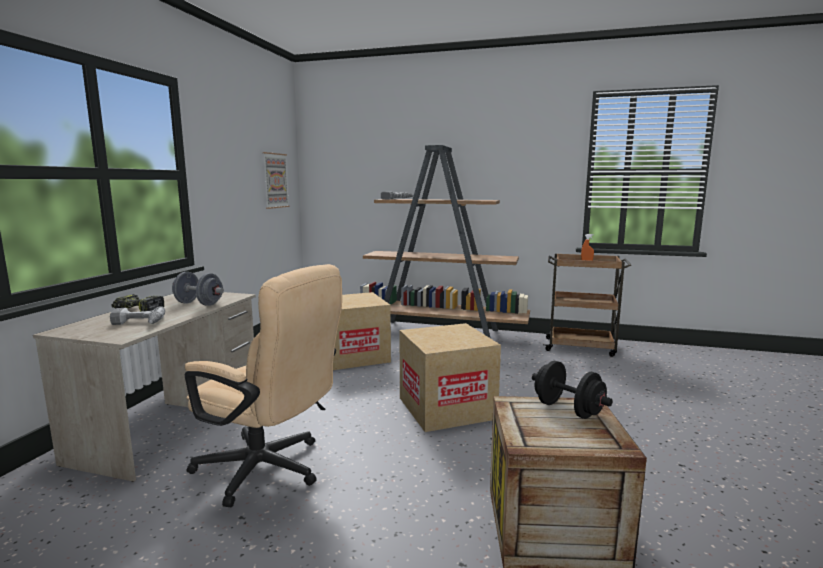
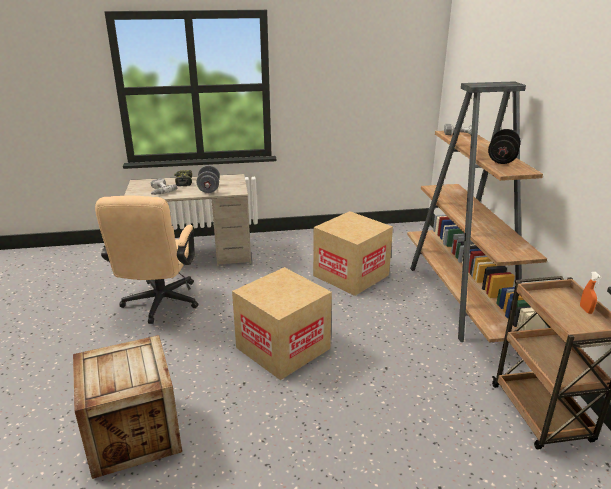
camera: 65 degrees right, 15 degrees up
picture [263,152,290,209] -> none
black dumbbell [532,361,613,419] -> black dumbbell moved to [488,129,521,164]

